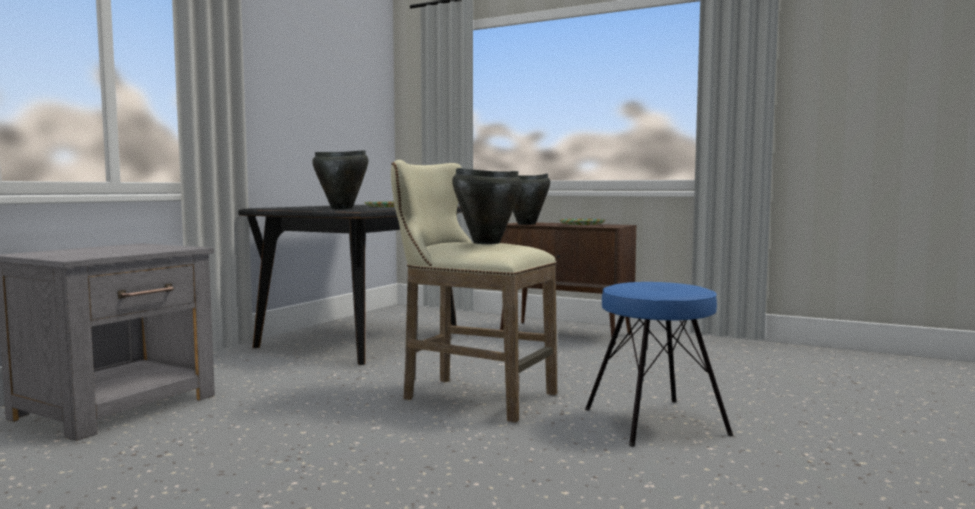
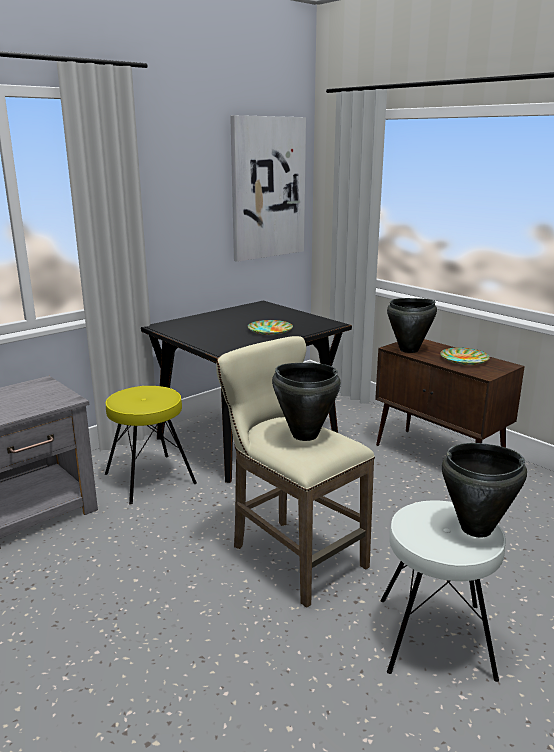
camera: 20 degrees right, 15 degrees up
black cooking pot [312,151,368,209] -> black cooking pot moved to [442,443,527,537]
blue stool [585,282,733,447] -> white stool [381,500,506,682]
none -> yellow stool [105,386,197,505]
none -> picture [230,115,306,262]

